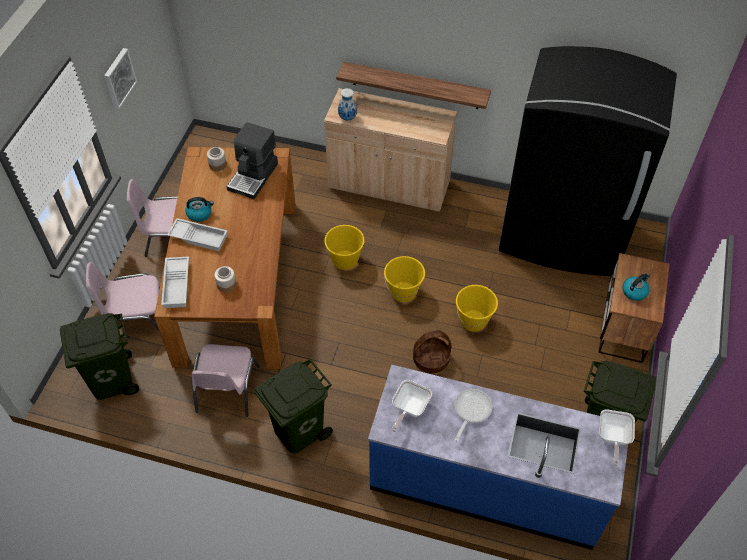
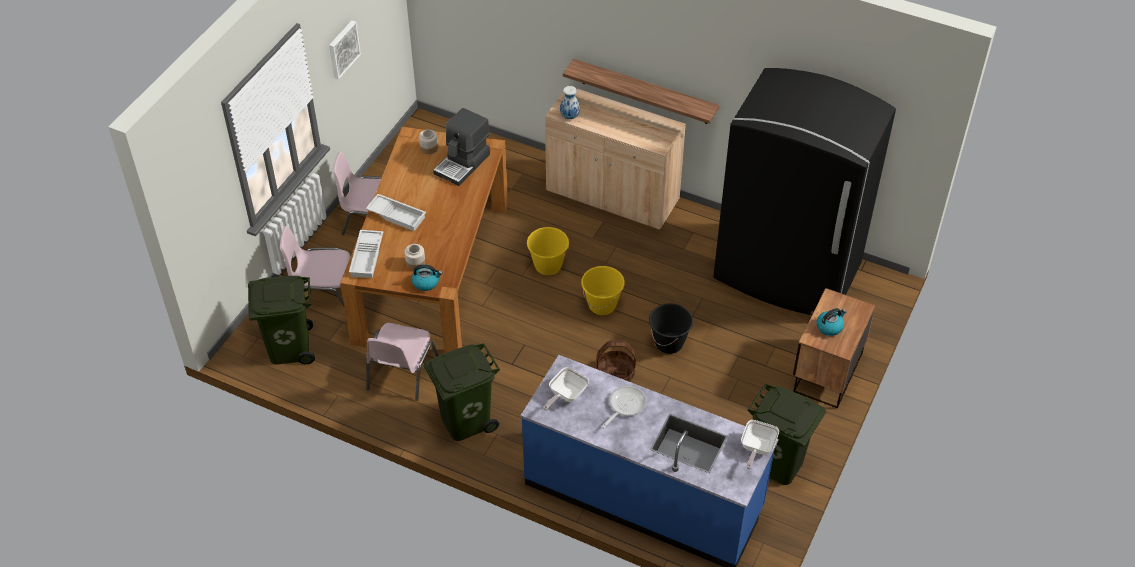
camera: 10 degrees right, 5 degrees down
kettle [186,197,214,222] -> kettle moved to [412,264,443,291]
yellow bucket [456,285,498,332] -> black bucket [649,303,693,354]

